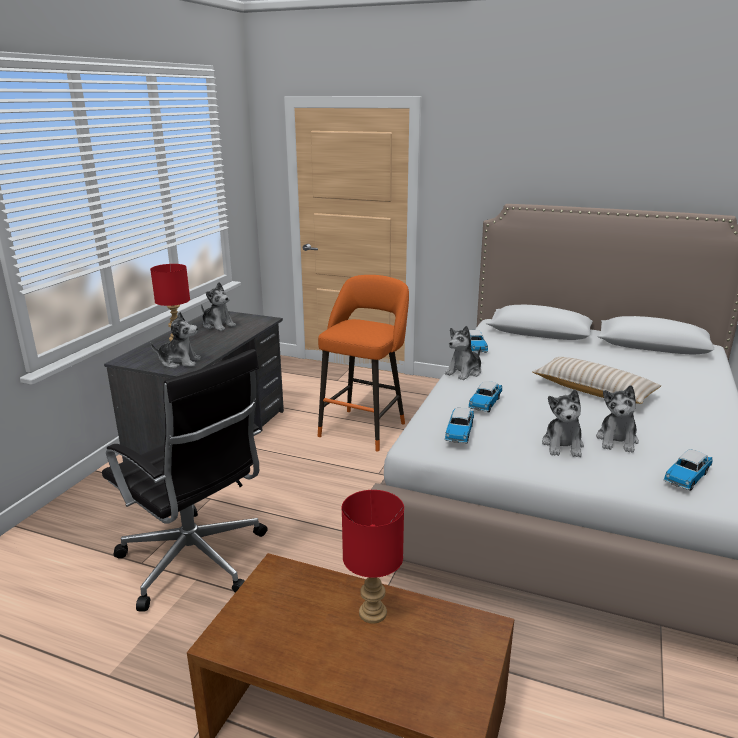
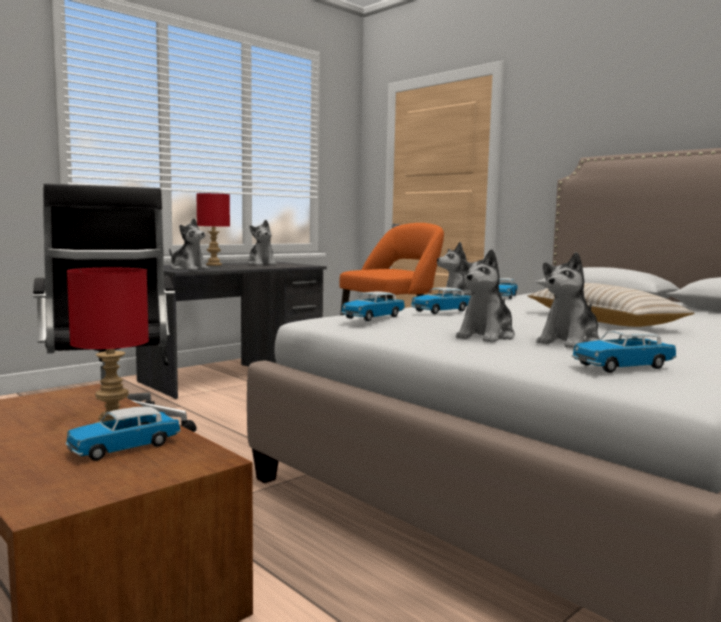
camera: 25 degrees right, 15 degrees down
none -> toy car [66,407,181,461]

